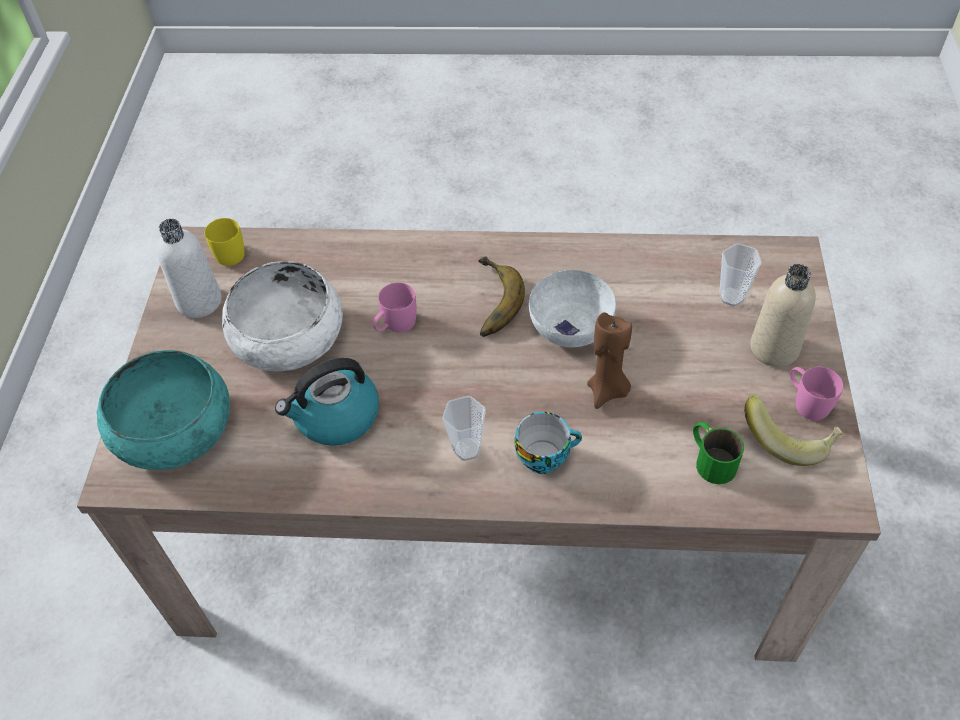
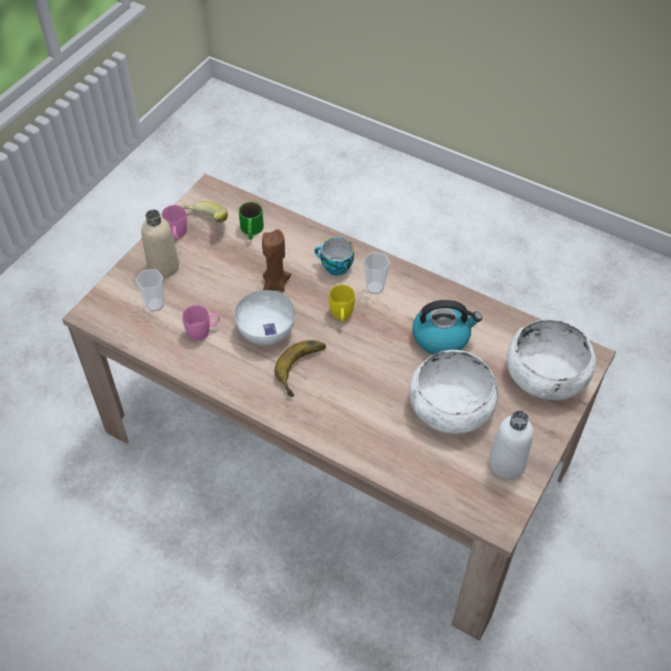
camera: 155 degrees left, 0 degrees up
turquoise bowl [97,350,230,470] -> white bowl [507,319,596,400]
yellow mug [205,218,245,266] -> yellow mug moved to [329,285,355,323]
pink mug [373,282,417,333] -> pink mug moved to [182,305,220,341]

